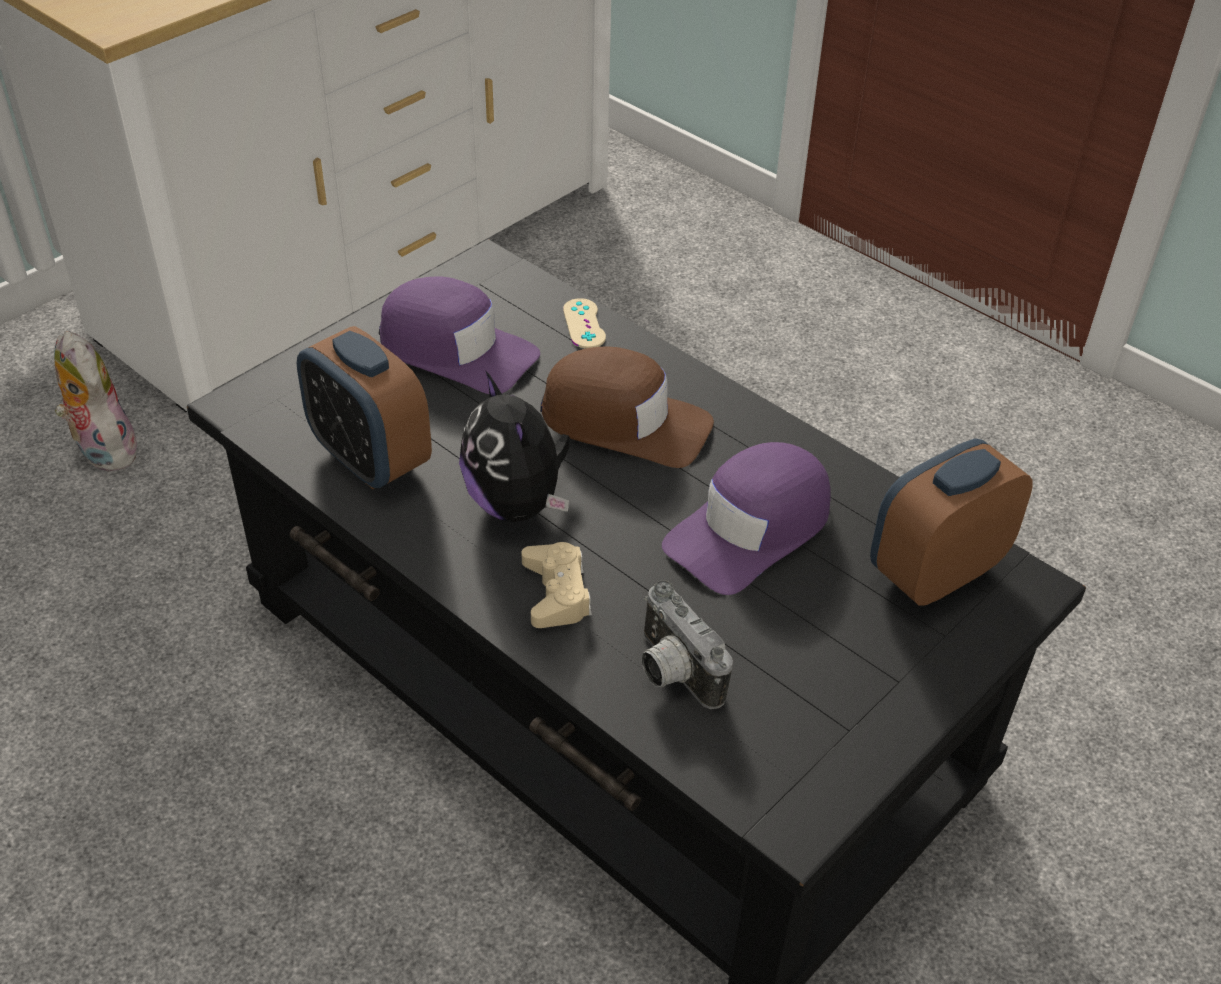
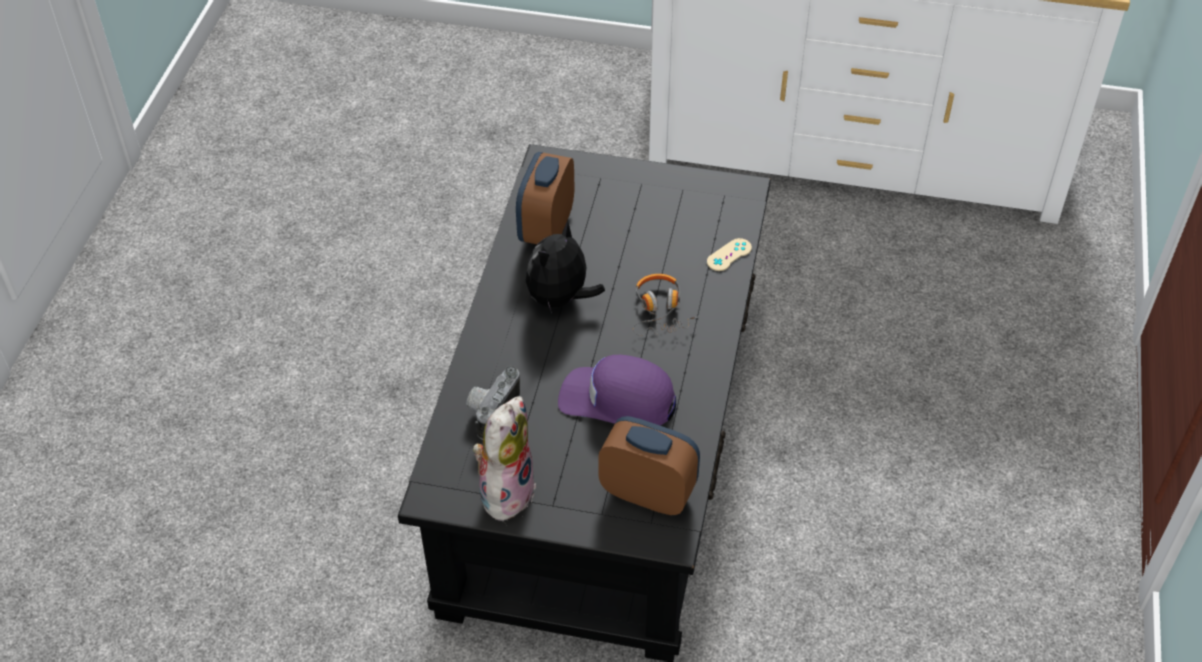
camera: 60 degrees right, 5 degrees up
plush toy [54,331,140,471] -> plush toy moved to [473,396,536,521]
purple cap [379,277,540,394] -> none
beige game controller [521,542,592,628] -> none
brown cap [540,346,714,468] -> headphones [633,274,698,336]

